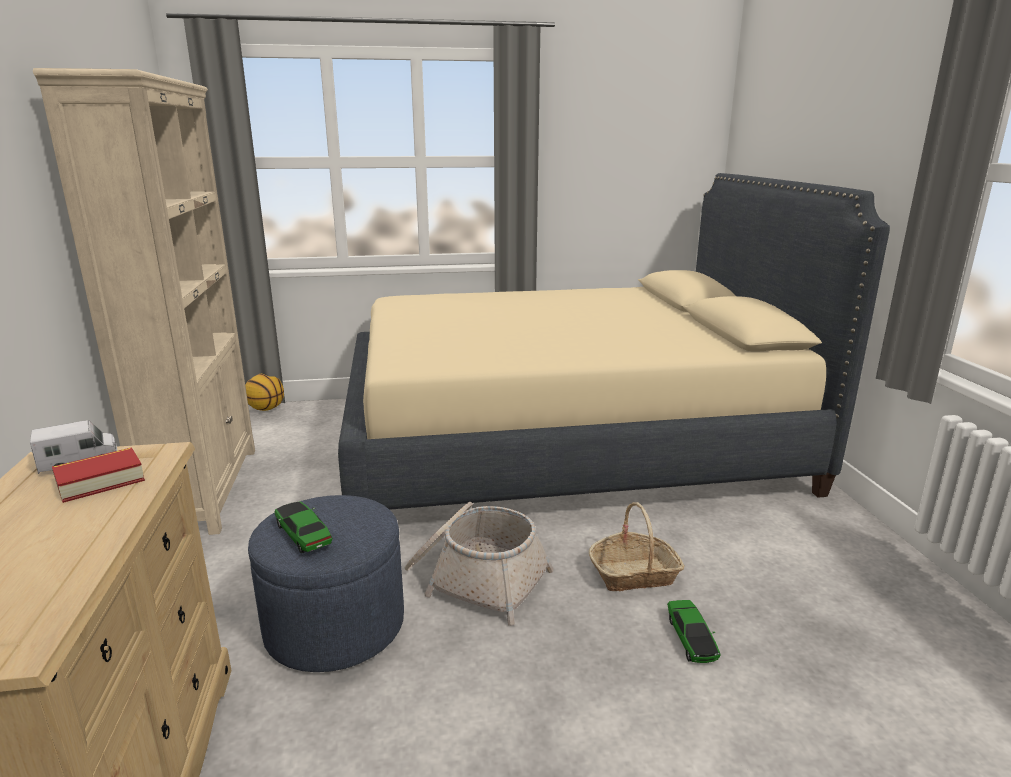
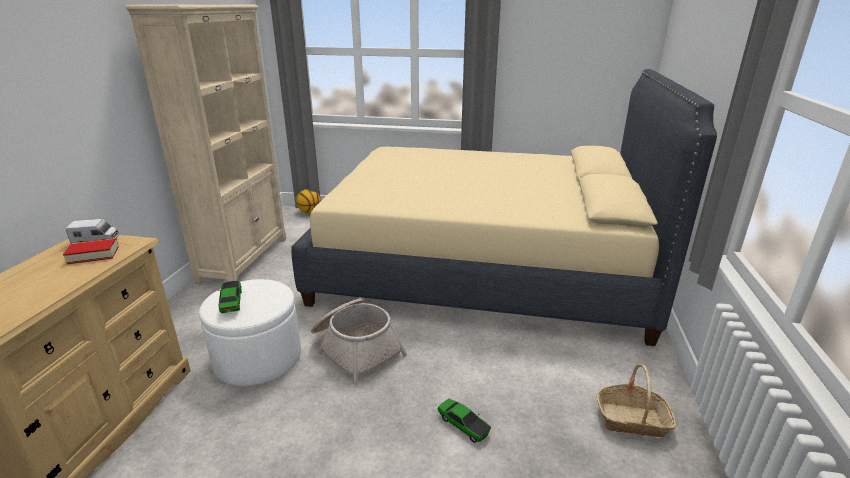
camera: 20 degrees right, 5 degrees up
blue ottoman [248,495,404,672] -> white ottoman [199,279,301,386]
basket [589,502,685,591] -> basket moved to [596,364,677,437]
toy car [667,600,721,663] -> toy car turned 60 degrees counterclockwise [437,399,491,443]

